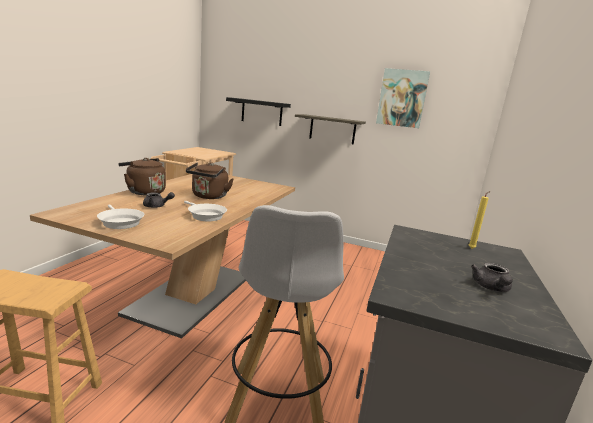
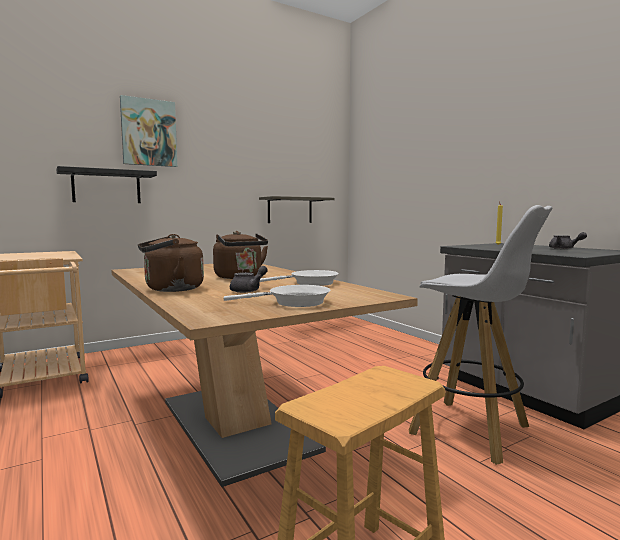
camera: 50 degrees left, 10 degrees down
shelf [295,114,366,144] -> shelf moved to [259,196,335,223]
picture [376,68,430,128] -> picture moved to [120,95,177,167]

